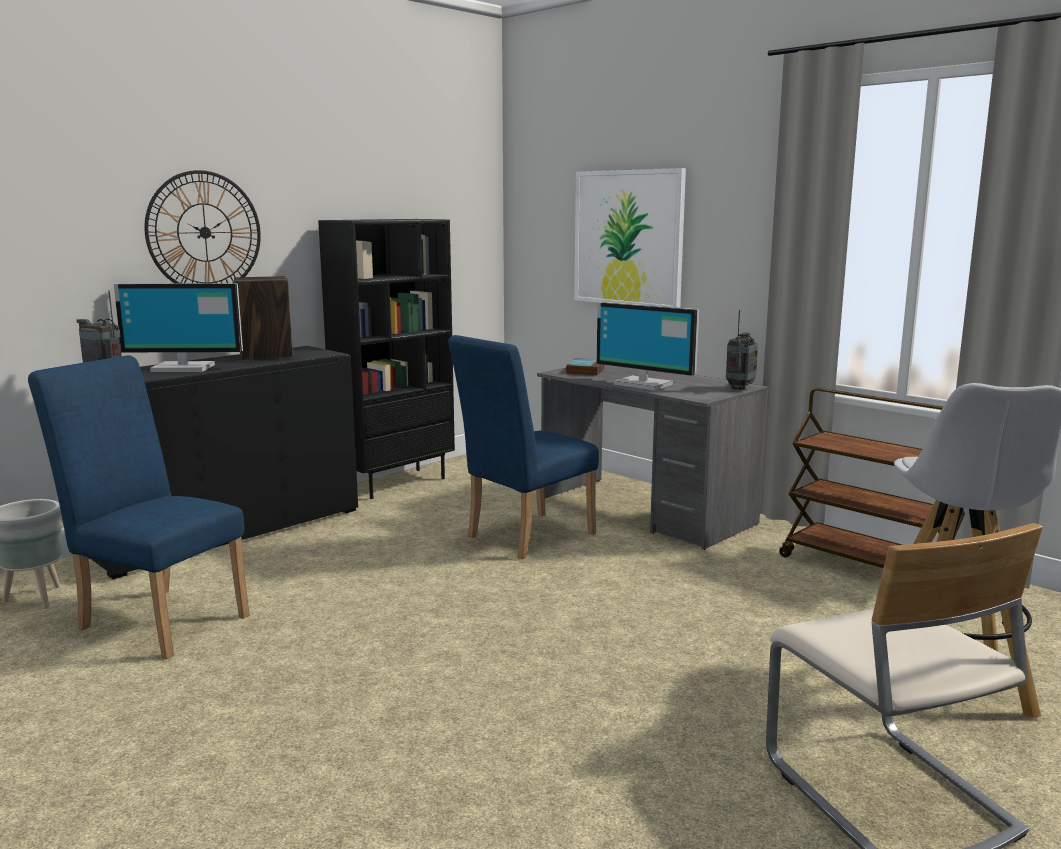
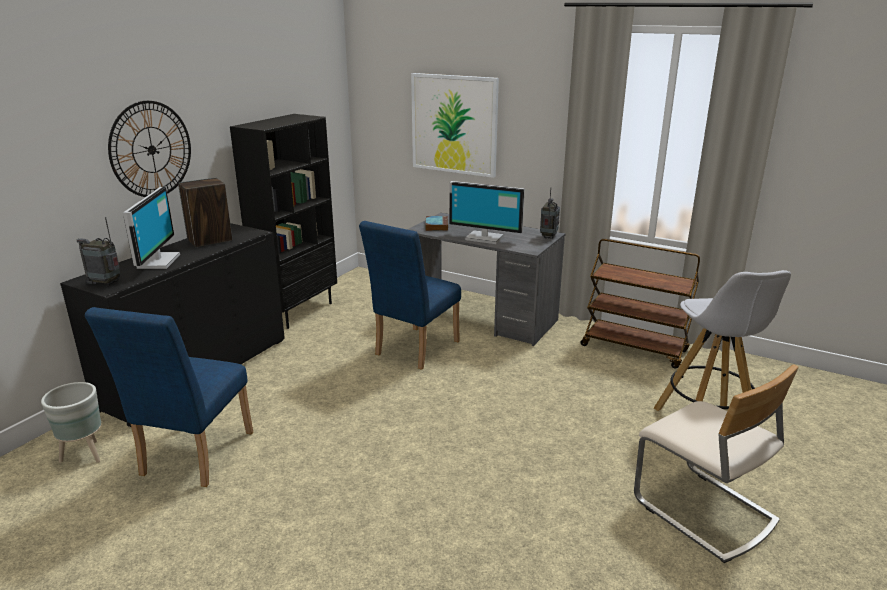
camera: 15 degrees left, 10 degrees up
blue chair [28,355,250,659] -> blue chair turned 90 degrees counterclockwise [85,307,253,487]
monitor [114,283,243,372] -> monitor turned 75 degrees counterclockwise [123,187,180,269]

